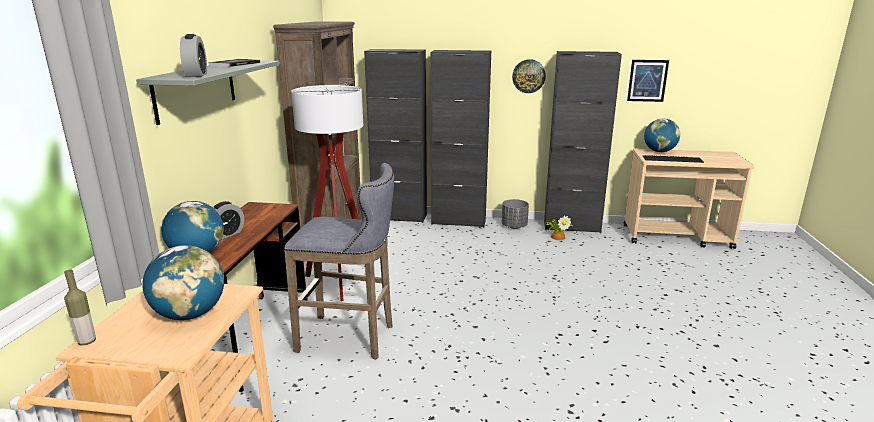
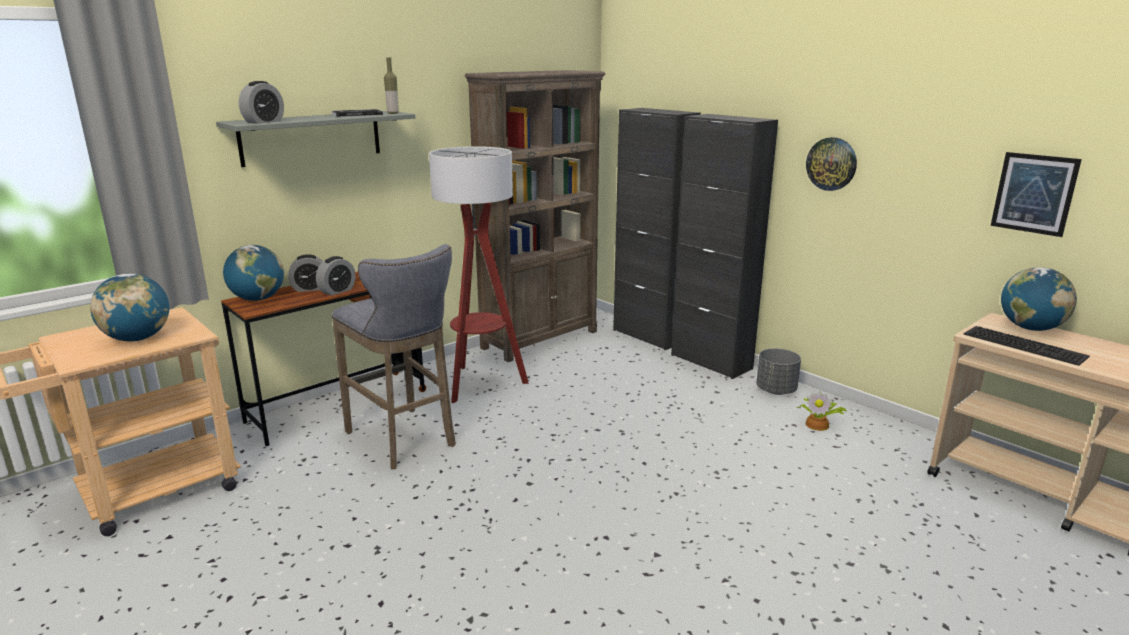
camera: 40 degrees right, 0 degrees up
bottle [64,270,96,346] -> bottle moved to [384,57,399,114]
black cabinet [544,51,622,233] -> none
none -> alarm clock [316,256,356,295]

